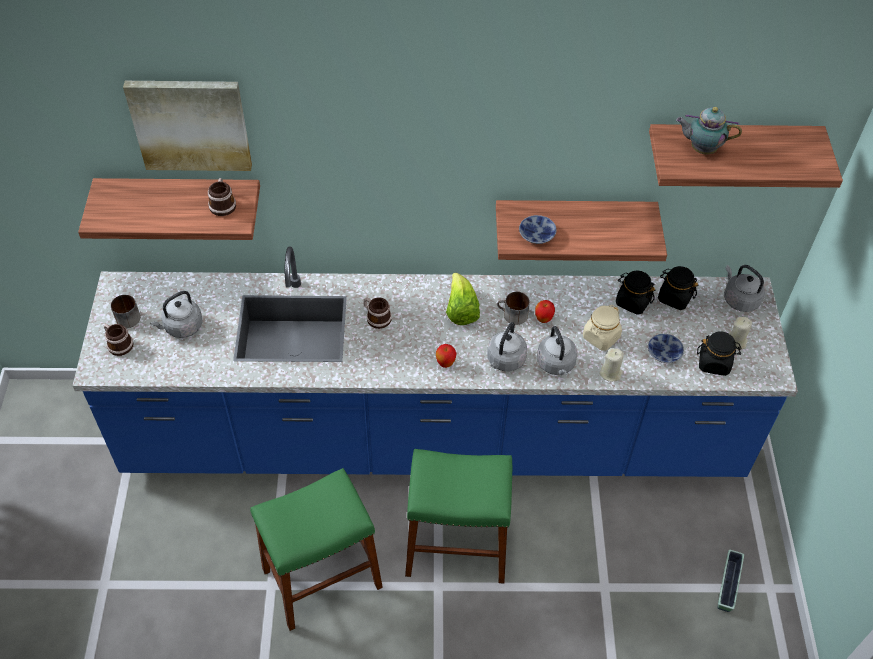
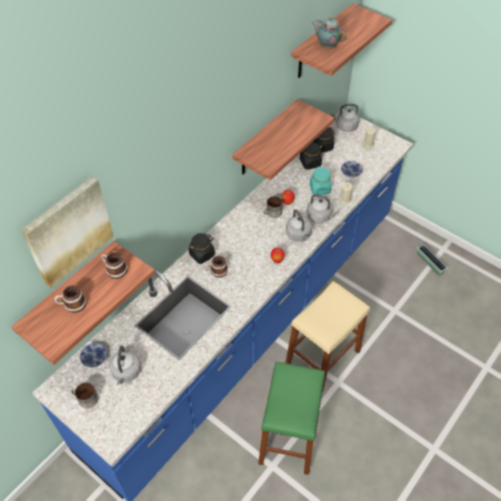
camera: 50 degrees left, 0 degrees up
mug [104,324,134,356] -> mug moved to [54,286,87,313]
green stool [405,449,512,584] -> beige stool [285,281,370,392]
lettuce [446,273,480,325] -> none
bowl [519,215,556,244] -> bowl moved to [80,343,107,368]
beige jar [583,305,622,351] -> turquoise jar [310,166,332,195]
teapot [676,107,742,154] -> teapot turned 75 degrees clockwise [312,16,347,49]
black jar [697,331,742,376] -> black jar moved to [189,233,215,264]

